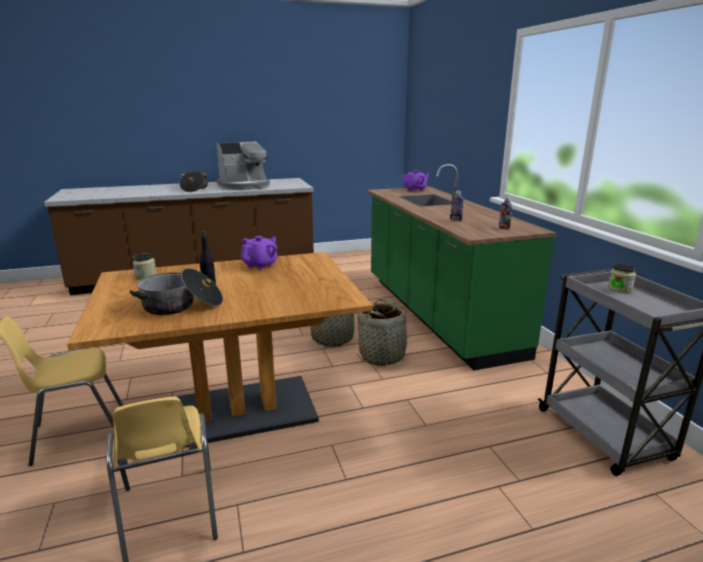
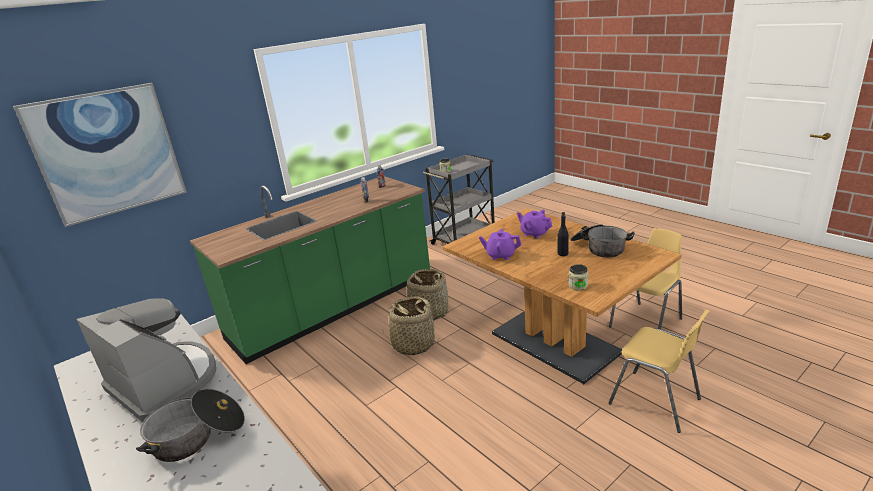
camera: 110 degrees left, 5 degrees up
purple teapot [402,170,429,192] -> purple teapot moved to [517,210,553,238]
none -> picture [13,83,187,227]

